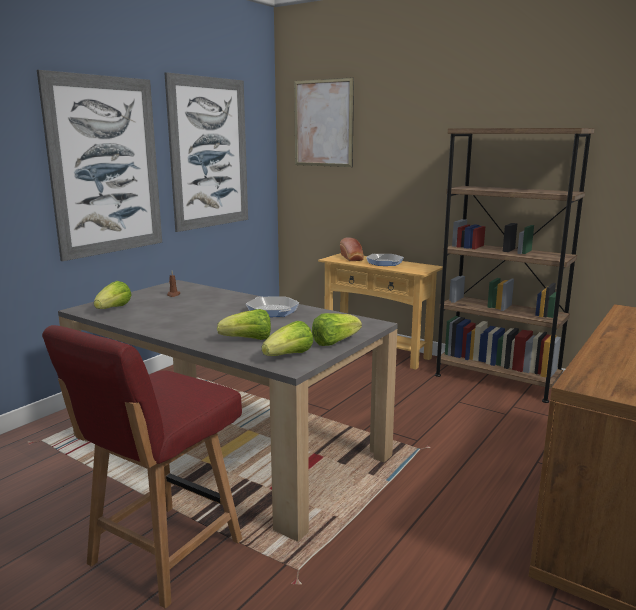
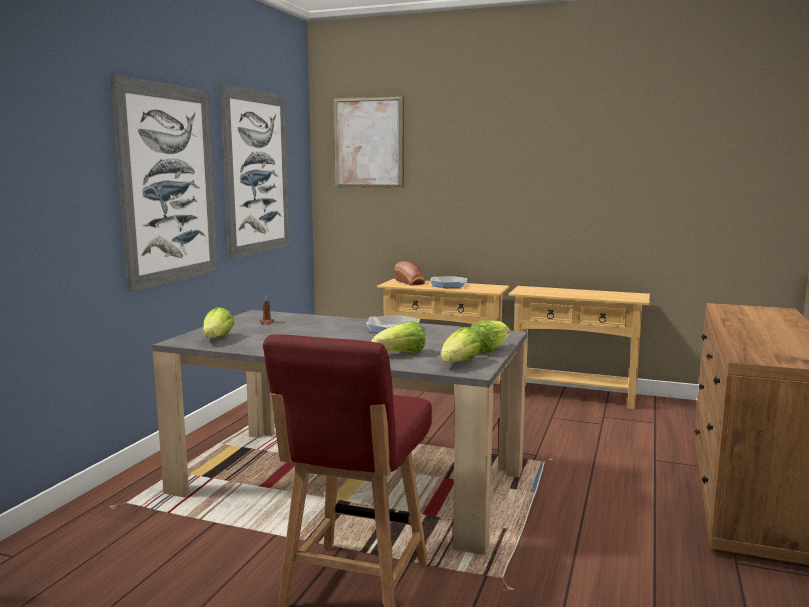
camera: 15 degrees left, 5 degrees down
brown bookcase [435,128,595,403] -> beige console table [508,286,650,410]

